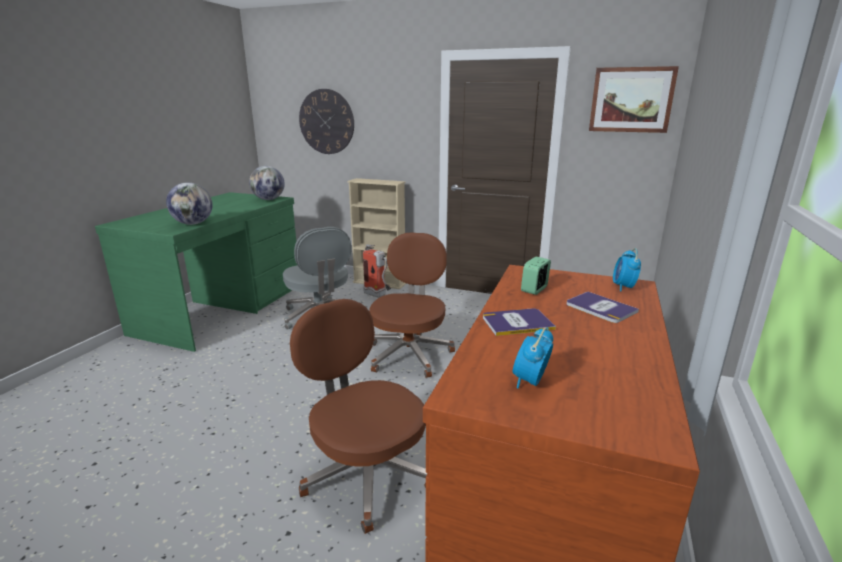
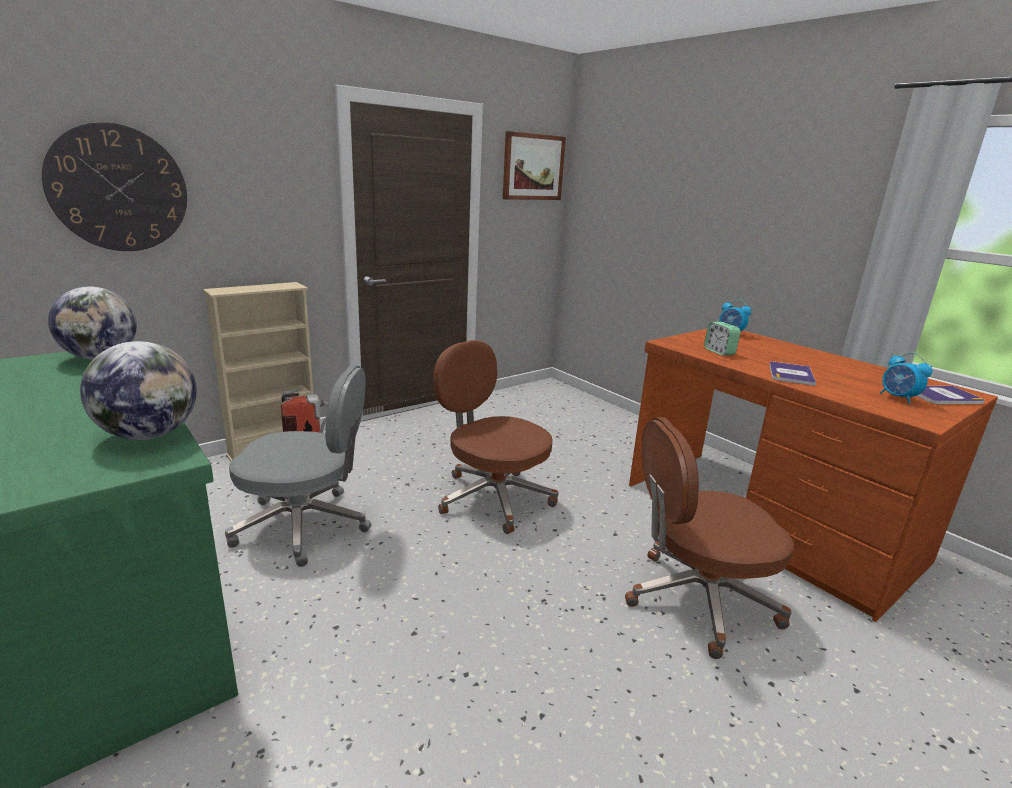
camera: 60 degrees left, 0 degrees up
book [566,292,639,323] -> book moved to [917,386,985,404]

